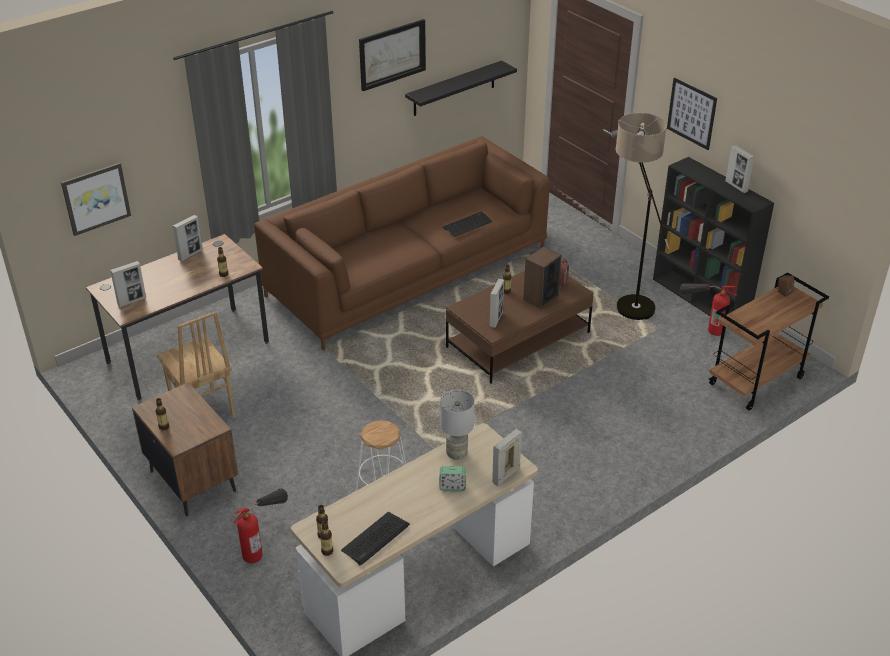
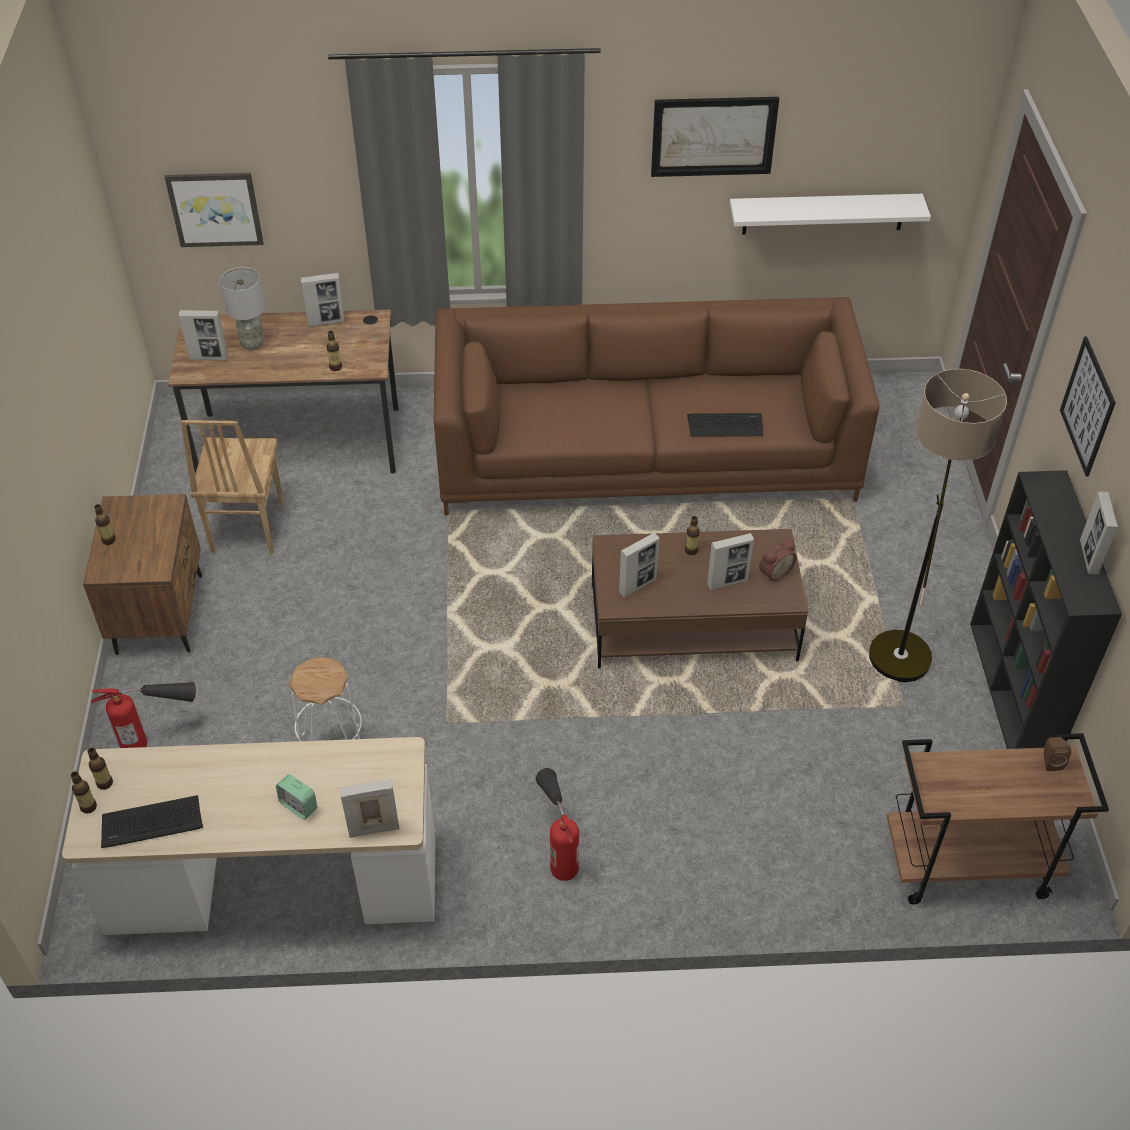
camera: 35 degrees right, 10 degrees up
black shelf [405,61,517,116] -> white shelf [730,194,931,235]
grey table lamp [440,389,475,460] -> grey table lamp moved to [220,267,265,350]
speaker [523,246,561,309] -> picture frame [707,533,754,590]
fire extinguisher [680,283,737,336] -> fire extinguisher moved to [536,768,579,881]

